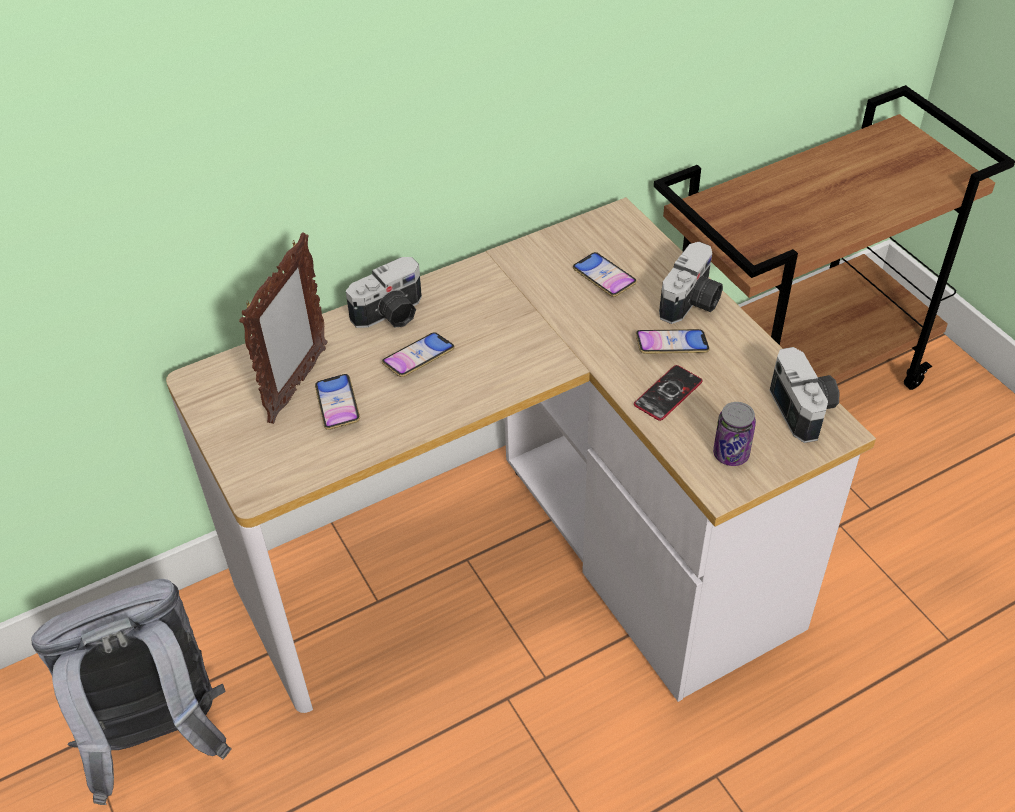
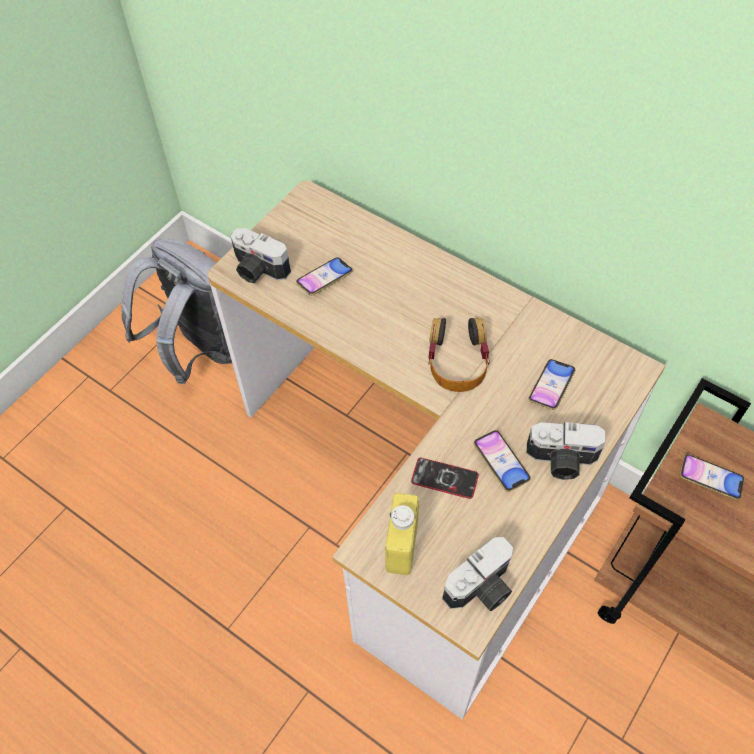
camera: 65 degrees right, 10 degrees up
picture frame [239,232,328,424] -> none
camera [346,257,422,328] -> camera moved to [230,228,291,283]
phone [382,332,455,377] -> phone moved to [680,454,744,500]
can [713,402,756,466] -> yellow bottle [385,493,419,575]
none -> headphones [428,318,490,392]

